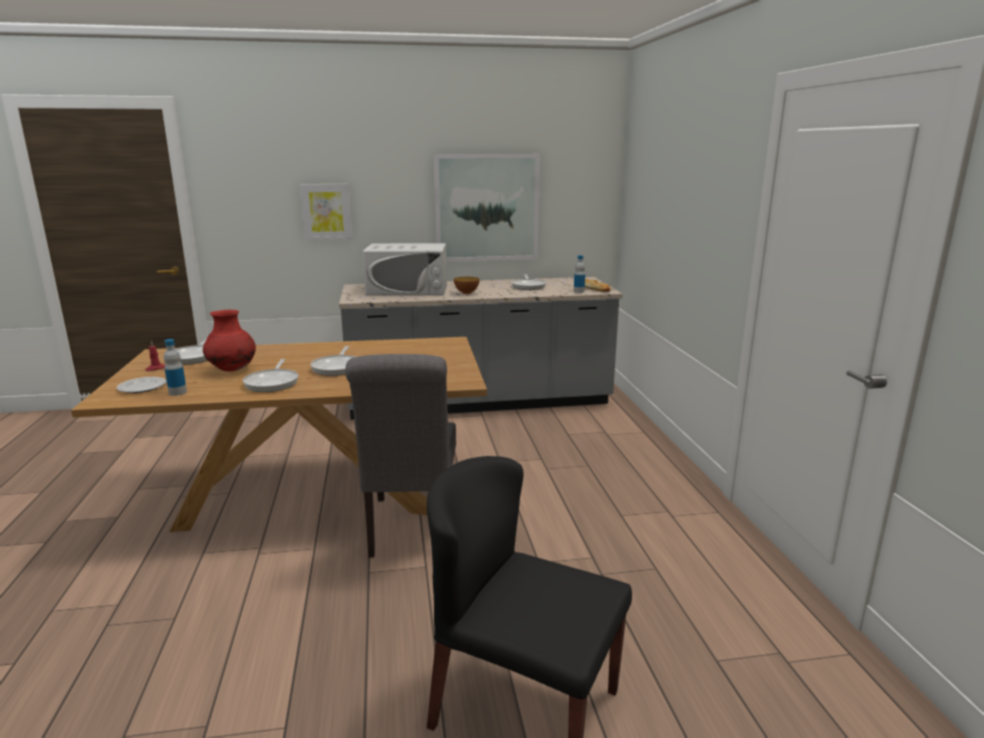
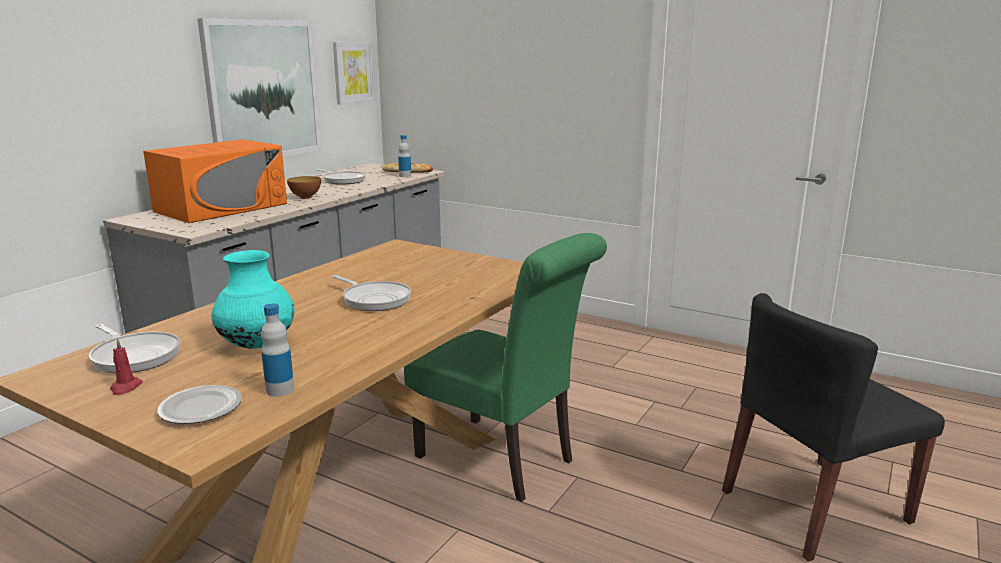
camera: 50 degrees left, 0 degrees up
red vase [203,310,256,372] -> turquoise vase [211,250,294,349]
frying pan [243,359,298,392] -> none
picture [300,184,352,240] -> picture moved to [333,42,374,105]
grey chair [345,354,456,558] -> green chair [404,233,607,502]
white microwave [363,243,447,295] -> orange microwave [143,139,287,223]

